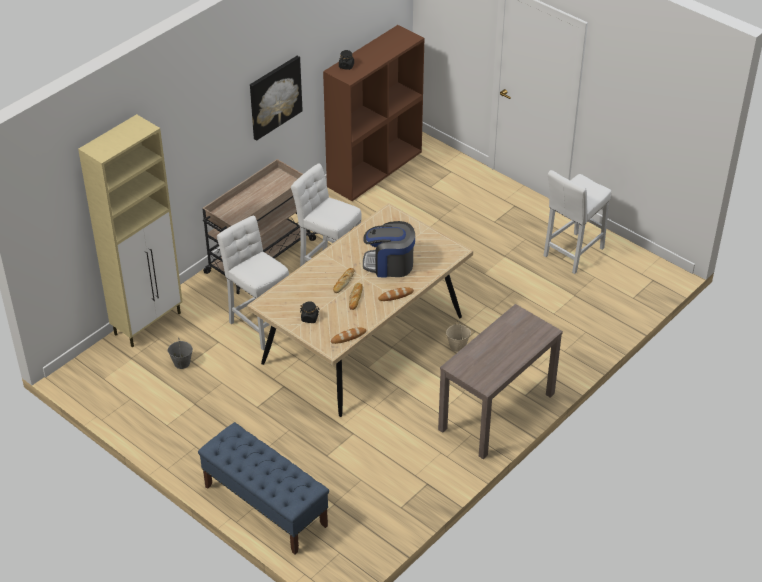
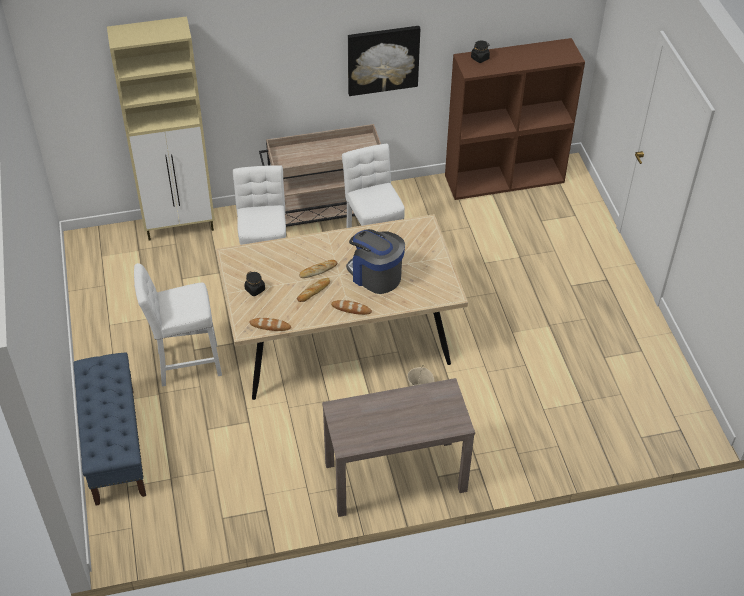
camera: 35 degrees right, 5 degrees up
grey bucket [167,338,193,369] -> none
white stool [543,170,611,274] -> white stool moved to [134,263,222,387]

